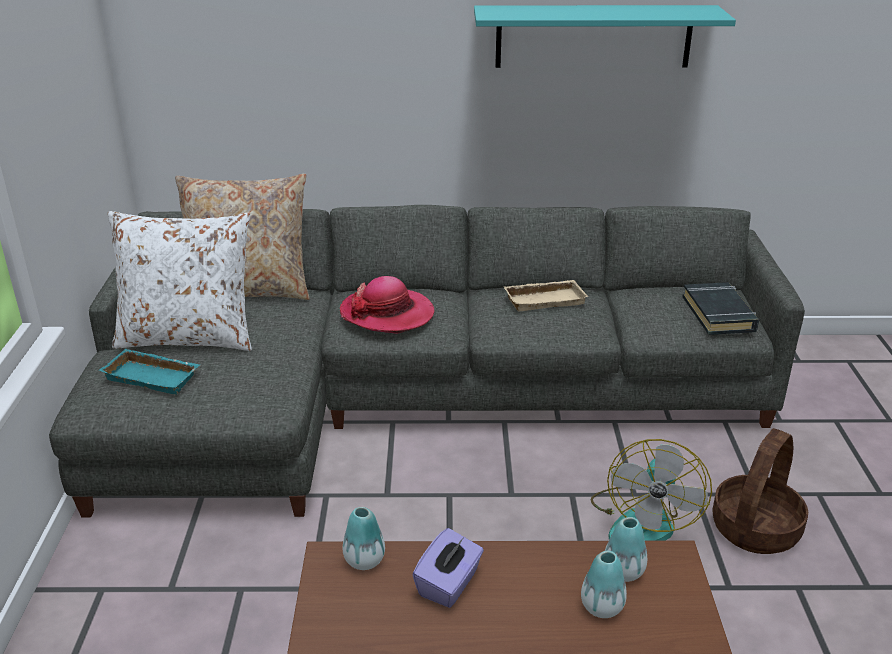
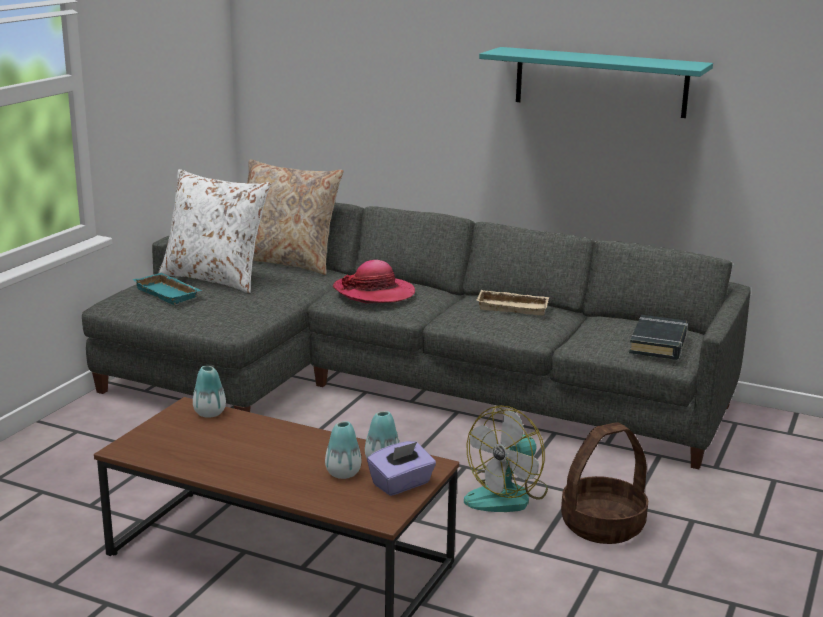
camera: 25 degrees right, 10 degrees down
purple tissue box [412,528,484,608] -> purple tissue box moved to [367,441,436,496]

